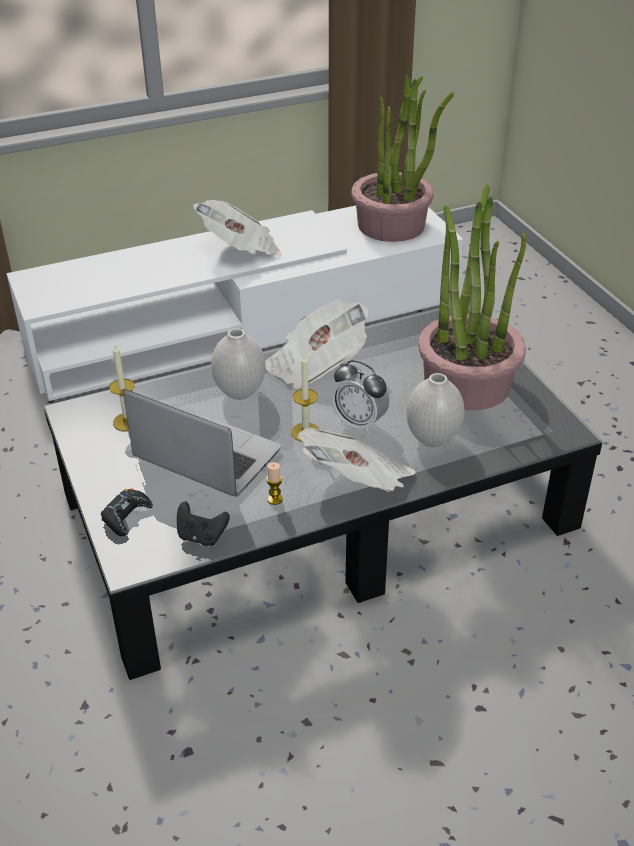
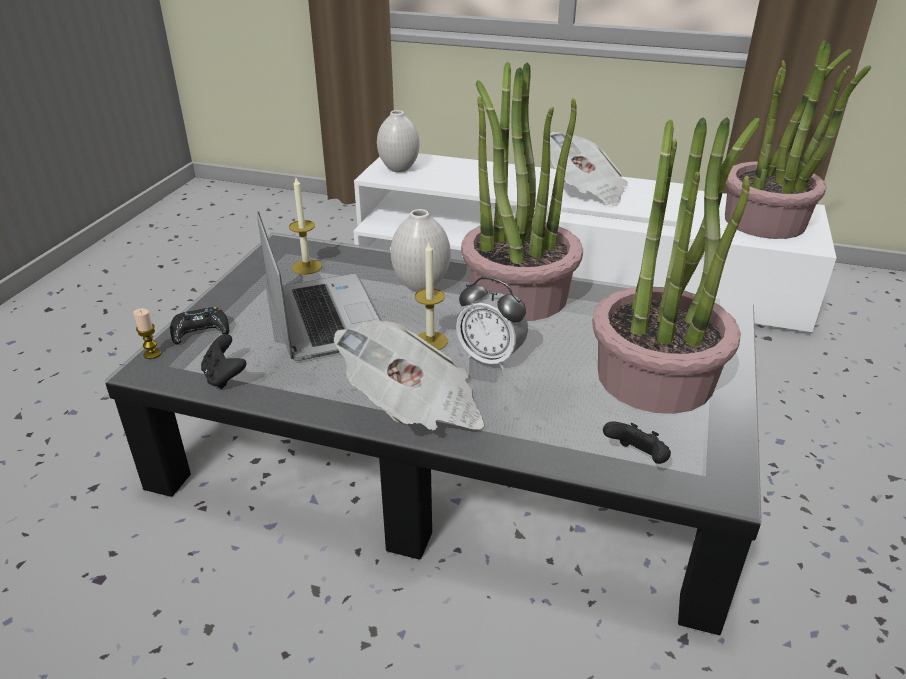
camera: 40 degrees right, 5 degrees down
newspaper [265,299,370,389] -> potted plant [461,62,583,321]
candle [266,462,283,505] -> candle moved to [133,308,161,359]
alarm clock [331,360,389,433] -> alarm clock turned 45 degrees counterclockwise [456,277,528,370]
white vase [406,373,464,447] -> white vase moved to [377,110,420,172]
none -> black game controller [603,421,671,464]

